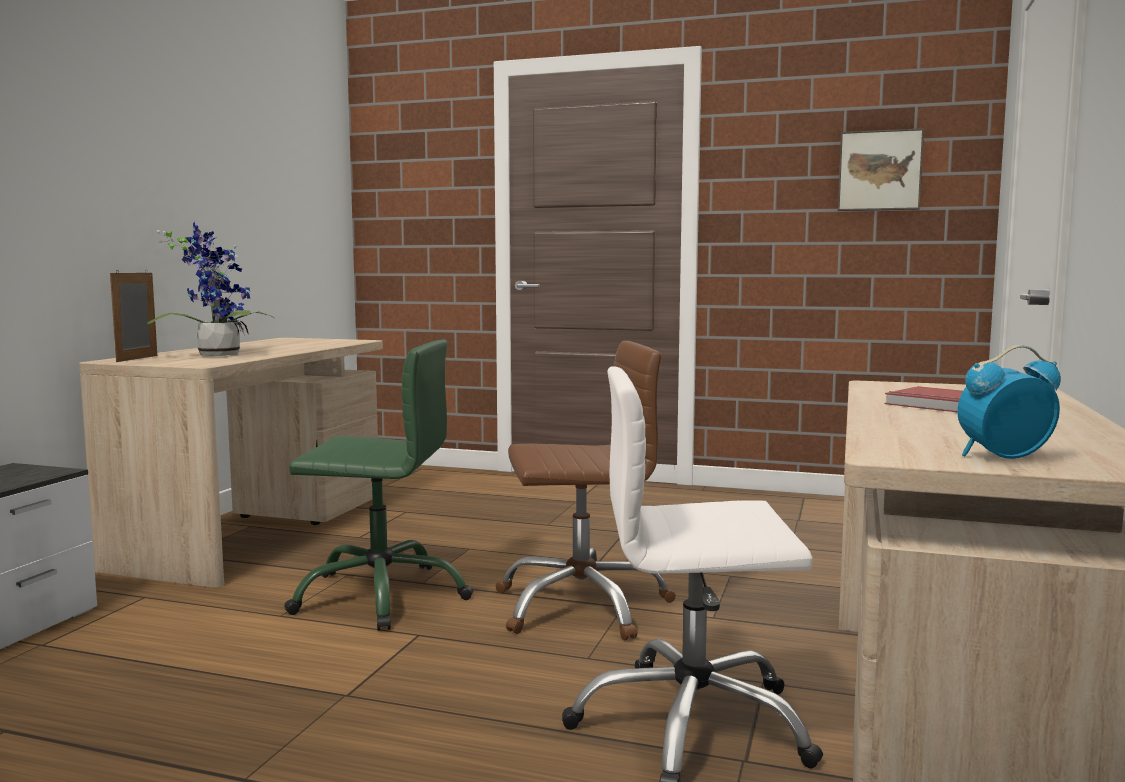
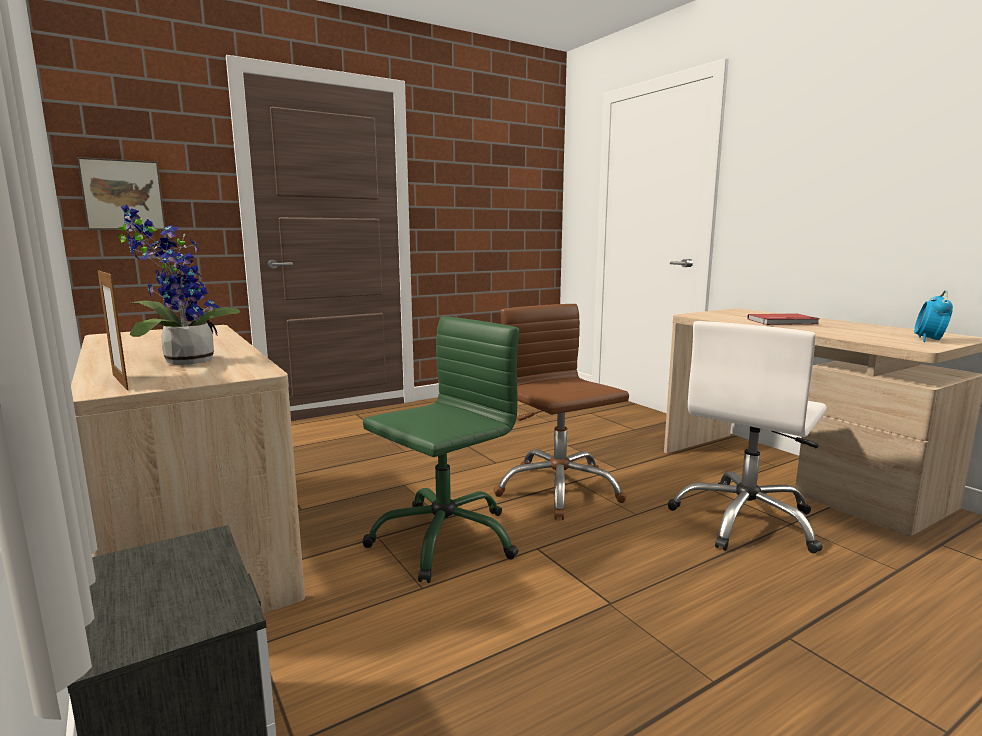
camera: 50 degrees left, 5 degrees up
brown office chair [496,341,676,641] -> brown office chair turned 60 degrees counterclockwise [493,304,629,520]
picture [838,128,924,211] -> picture moved to [77,157,166,230]

